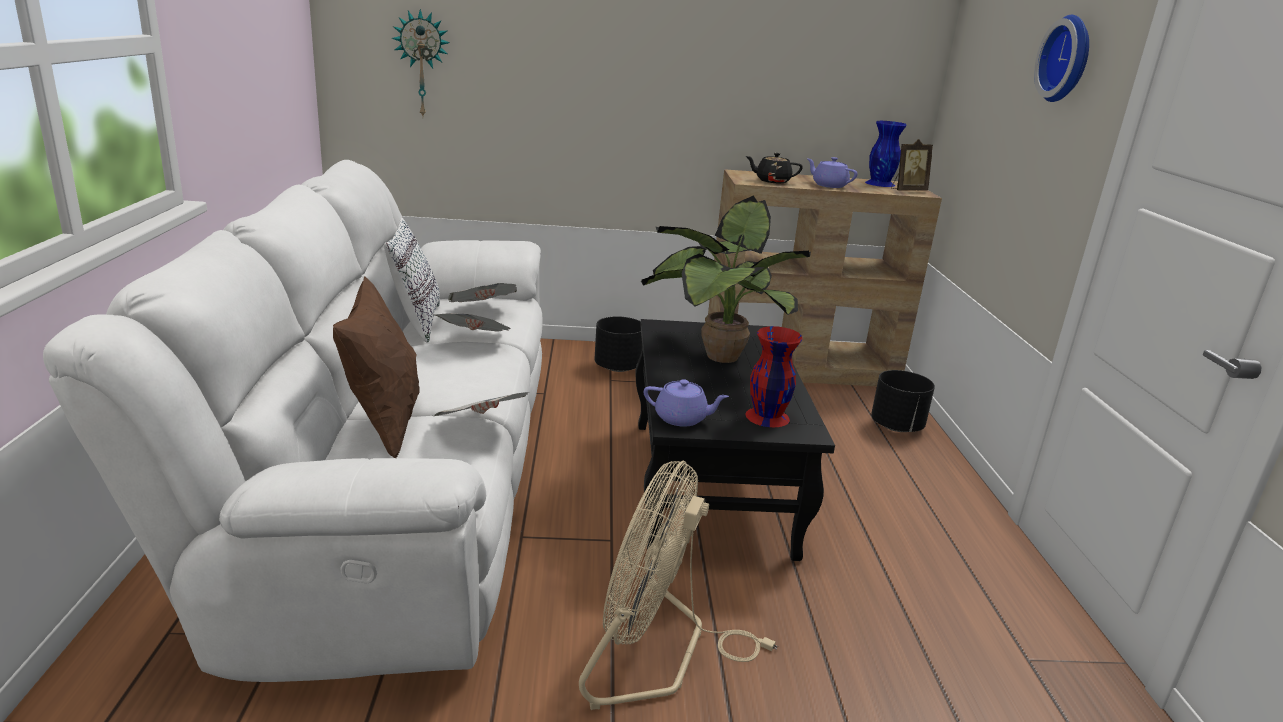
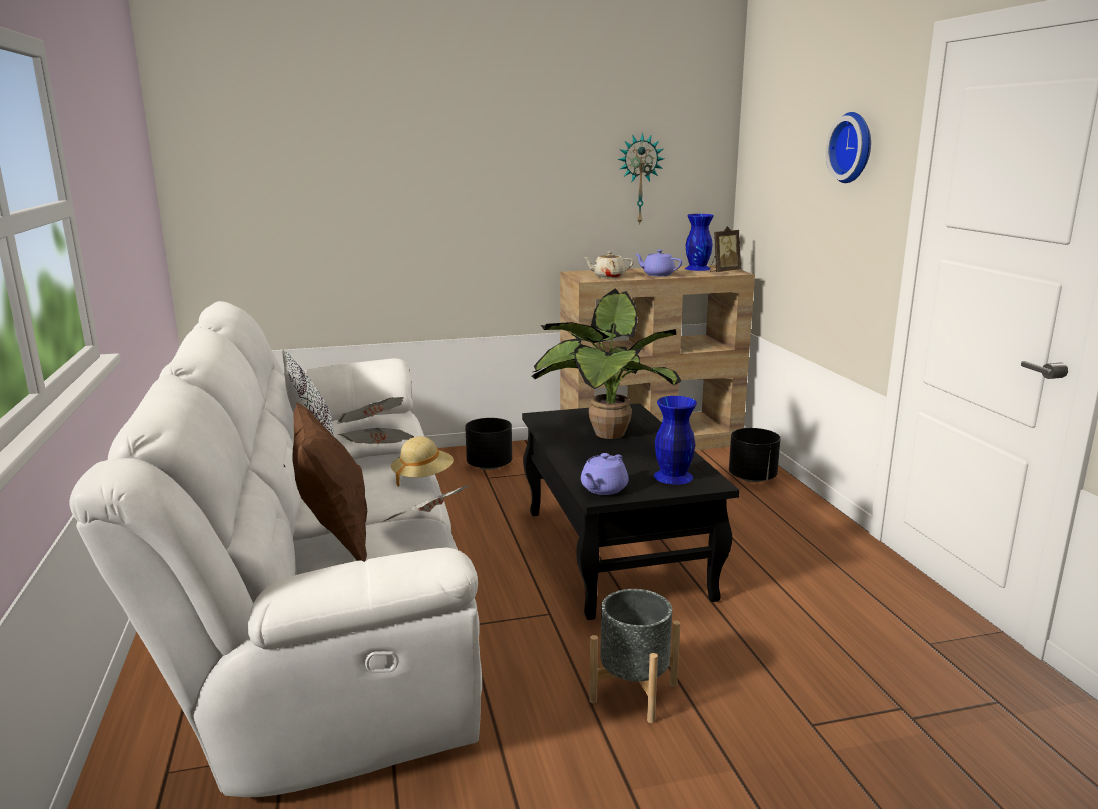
camera: 10 degrees left, 5 degrees down
wall clock [392,9,450,116] -> wall clock moved to [618,133,664,225]
beige fan [579,461,778,710] -> grey planter [589,589,680,723]
purple teapot [644,379,729,427] -> purple teapot turned 120 degrees clockwise [581,453,629,495]
black teapot [745,153,803,183] -> beige teapot [582,251,634,278]
red vase [746,326,803,427] -> blue vase [654,396,697,485]
none -> beige hat [391,436,454,487]

